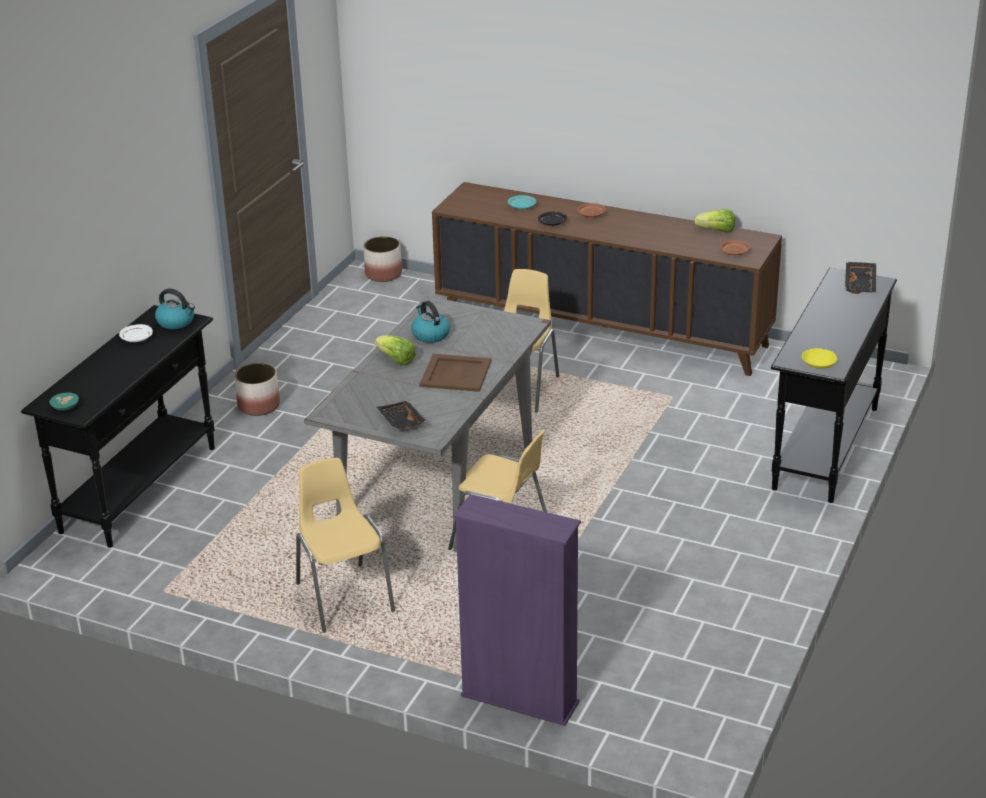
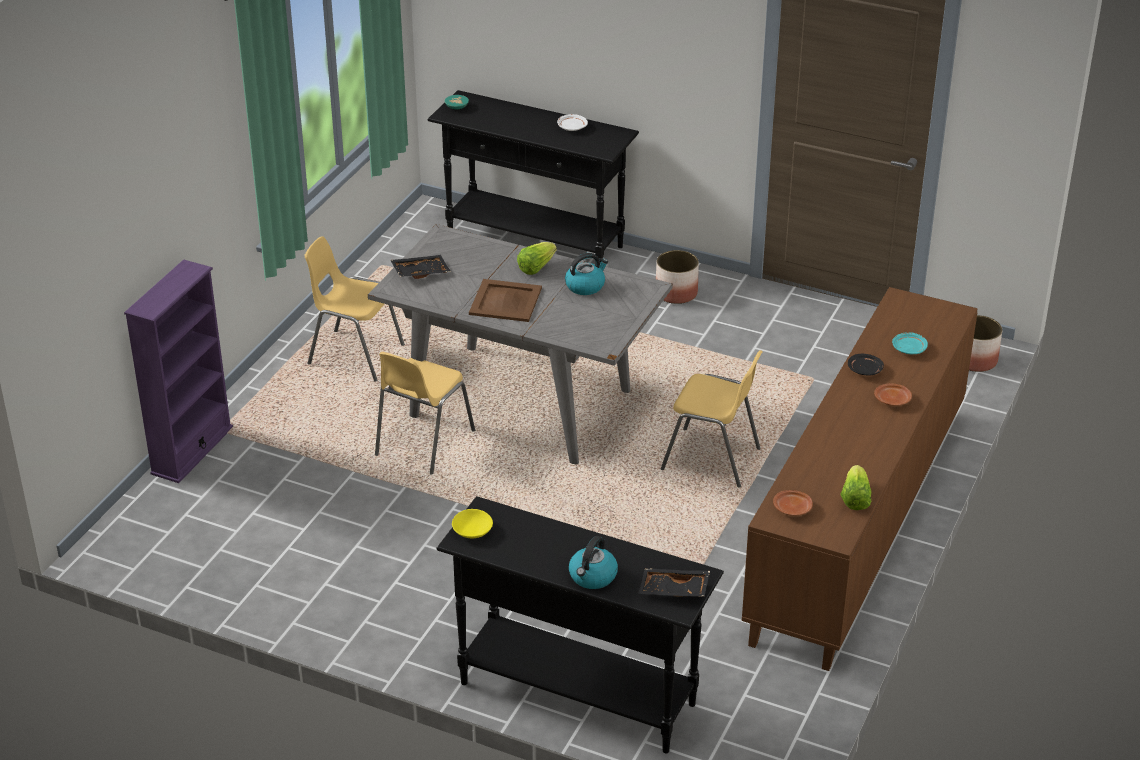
camera: 90 degrees right, 5 degrees up
kettle [155,288,195,329] -> kettle moved to [569,536,618,589]
yellow chair [296,458,395,633] -> yellow chair turned 135 degrees counterclockwise [305,236,405,382]

